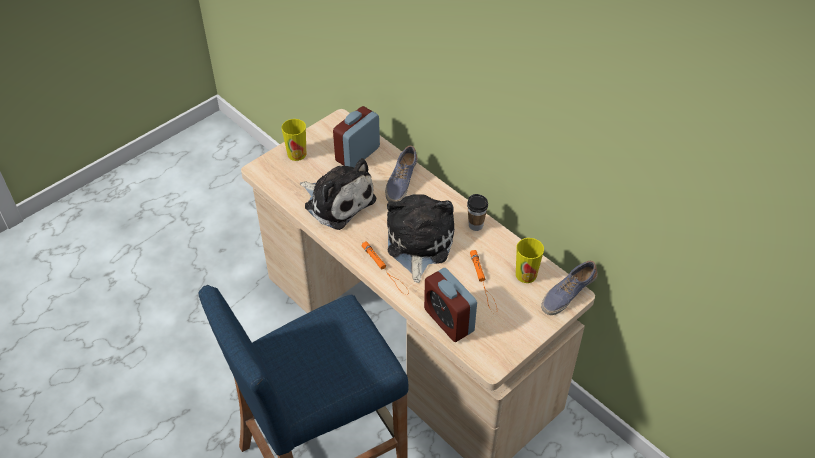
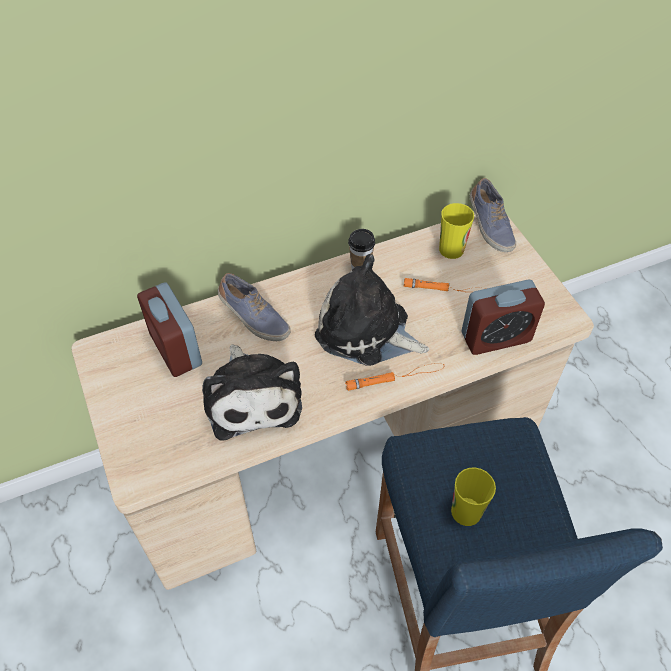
camera: 70 degrees left, 5 degrees up
cup [282,119,306,161] -> cup moved to [451,467,496,526]
plush toy [300,158,376,230] -> plush toy turned 105 degrees clockwise [202,345,302,441]

